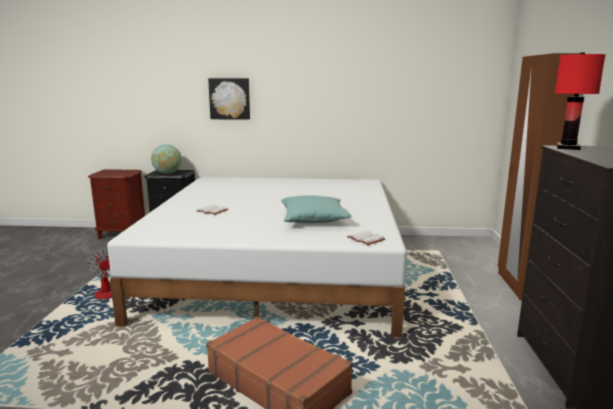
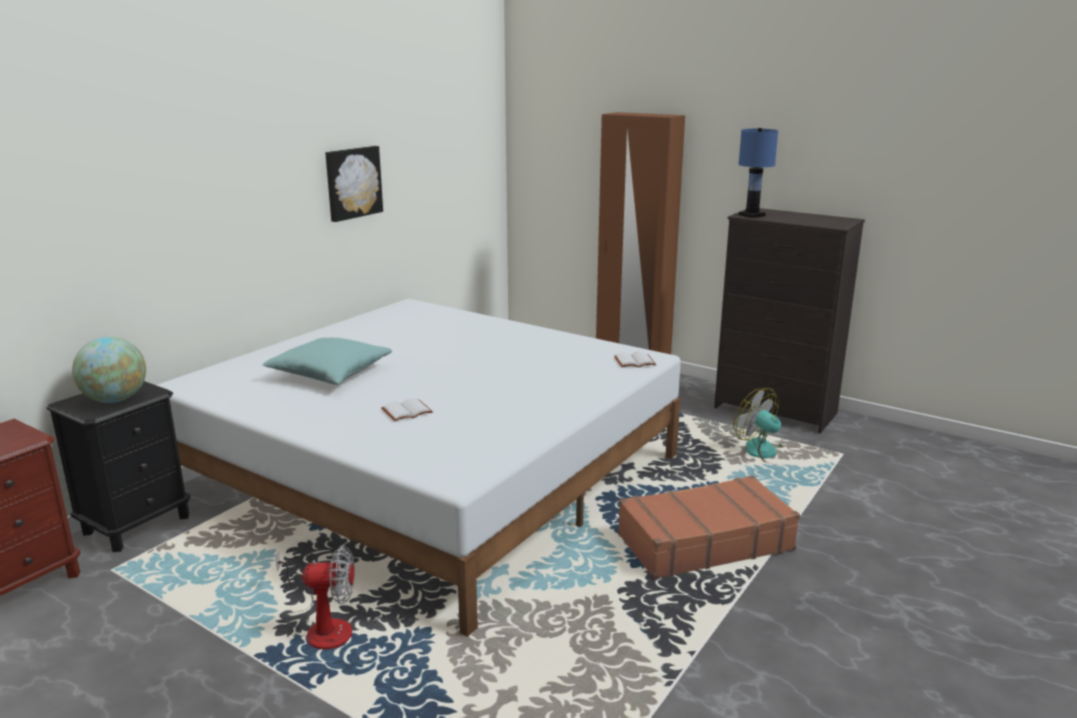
camera: 60 degrees left, 5 degrees up
picture [208,78,250,120] -> picture moved to [325,146,383,222]
turquoise pillow [281,195,352,223] -> turquoise pillow moved to [263,338,392,385]
red table lamp [555,52,606,150] -> blue table lamp [738,128,778,218]
none -> fan [733,388,788,466]

